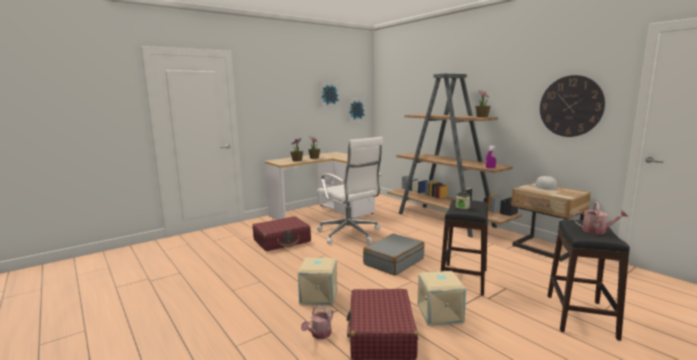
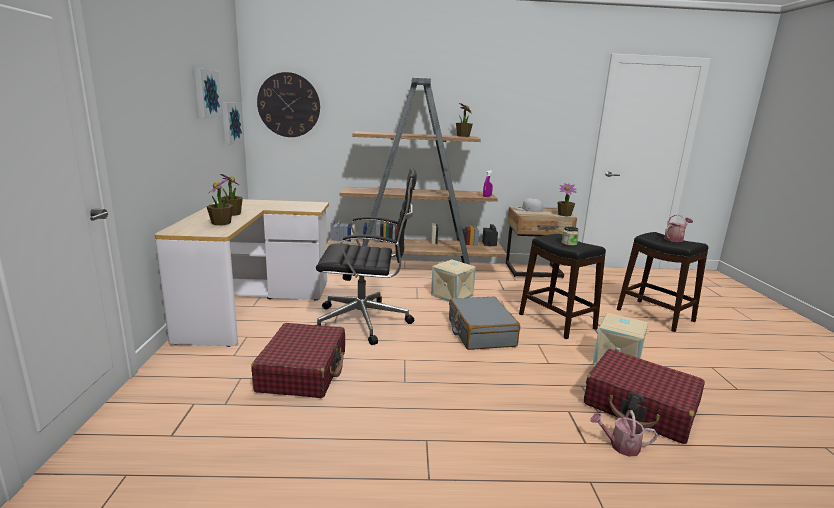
camera: 55 degrees left, 5 degrees up
beige storage box [298,257,337,305] -> beige storage box moved to [431,260,476,302]
watering can [301,305,333,339] -> watering can turned 120 degrees clockwise [590,410,658,457]
white office chair [317,137,383,244] -> black office chair [316,168,417,345]
wall clock [540,75,605,137] -> wall clock moved to [257,72,320,137]
none -> potted plant [557,183,577,216]

